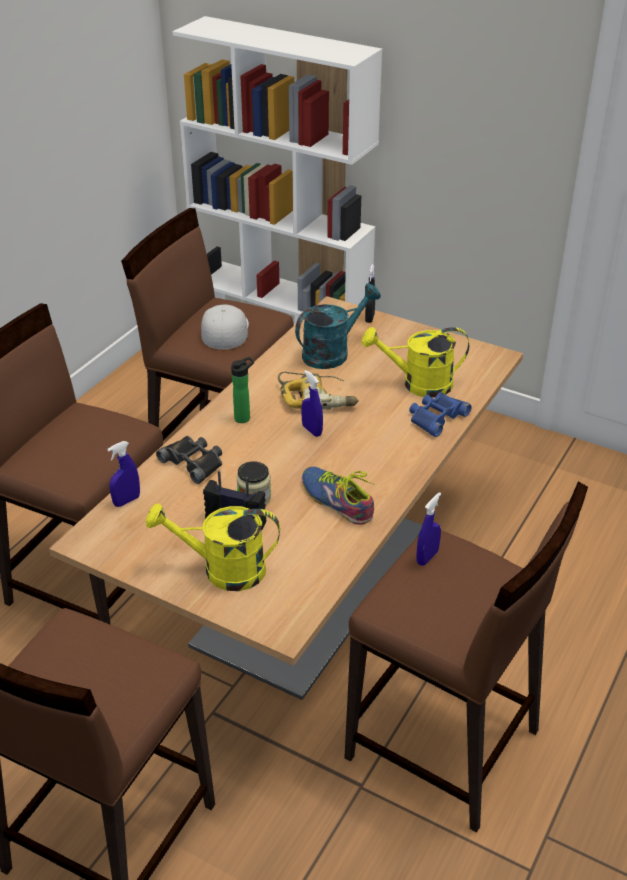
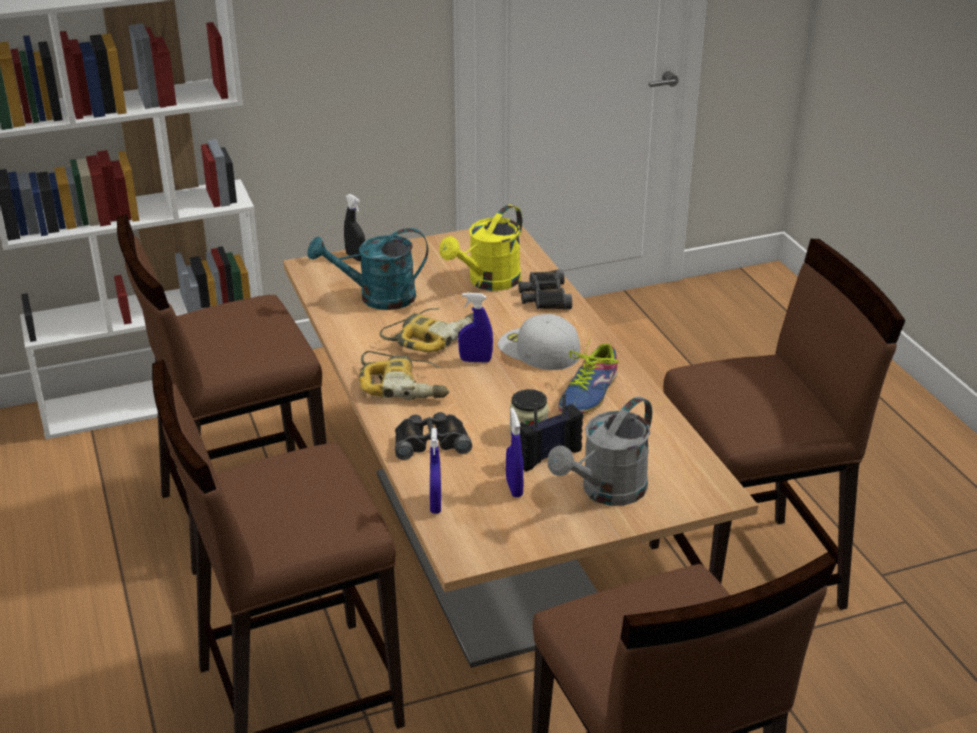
camera: 50 degrees left, 5 degrees down
yellow watering can [146,503,280,591] -> grey watering can [547,396,652,506]
white cap [201,305,249,349] -> white cap moved to [498,314,580,370]
bottle [231,357,254,423] -> power drill [359,351,449,400]
turquoise watering can [295,283,381,369] -> turquoise watering can turned 105 degrees counterclockwise [308,228,428,310]
shoe [302,467,376,525] -> shoe turned 60 degrees counterclockwise [558,337,619,414]
blue binoculars [409,392,472,437] -> black binoculars [519,269,572,309]
blue spray bottle [416,492,441,566] -> blue spray bottle moved to [506,408,524,497]

